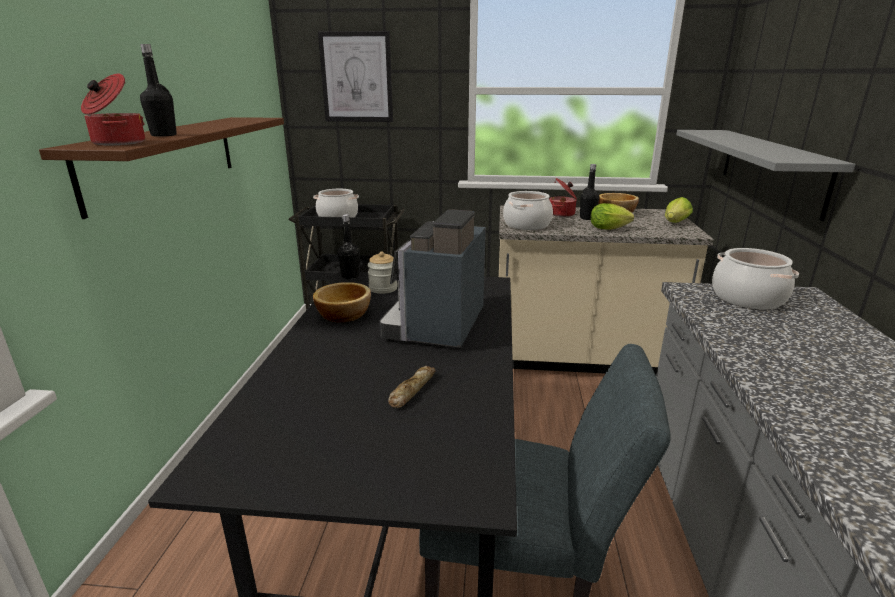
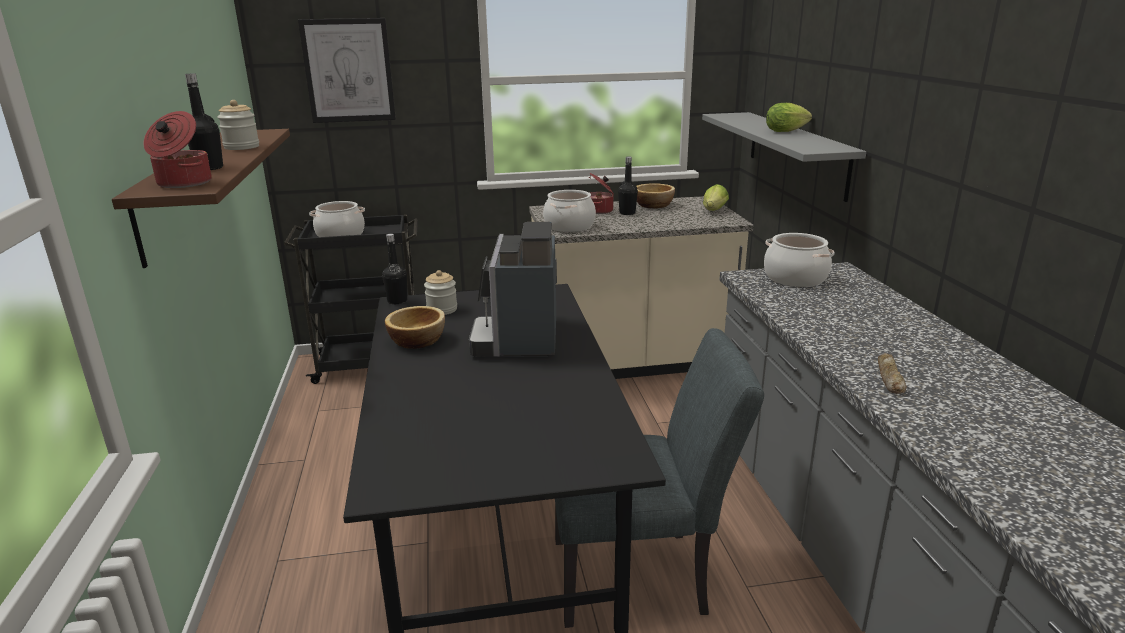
camera: 15 degrees left, 0 degrees up
bread [388,366,436,408] -> bread moved to [878,353,907,394]
lettuce [591,203,634,230] -> lettuce moved to [766,103,812,132]
none -> jar [217,100,259,150]

